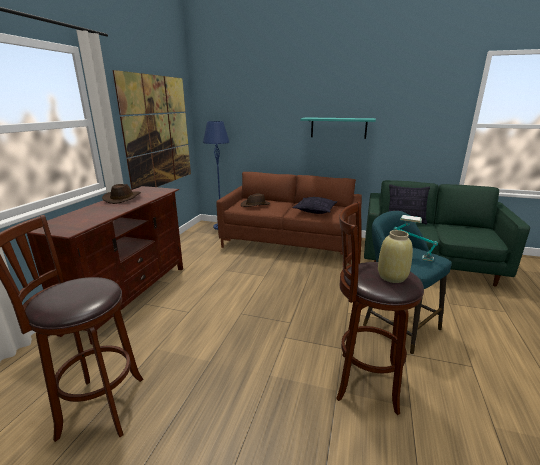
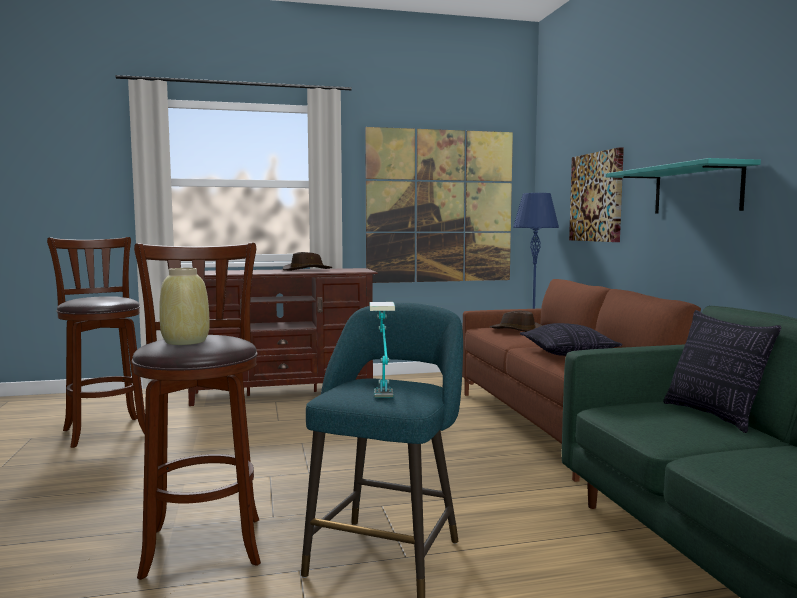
camera: 60 degrees right, 15 degrees down
none -> picture [569,147,624,242]

